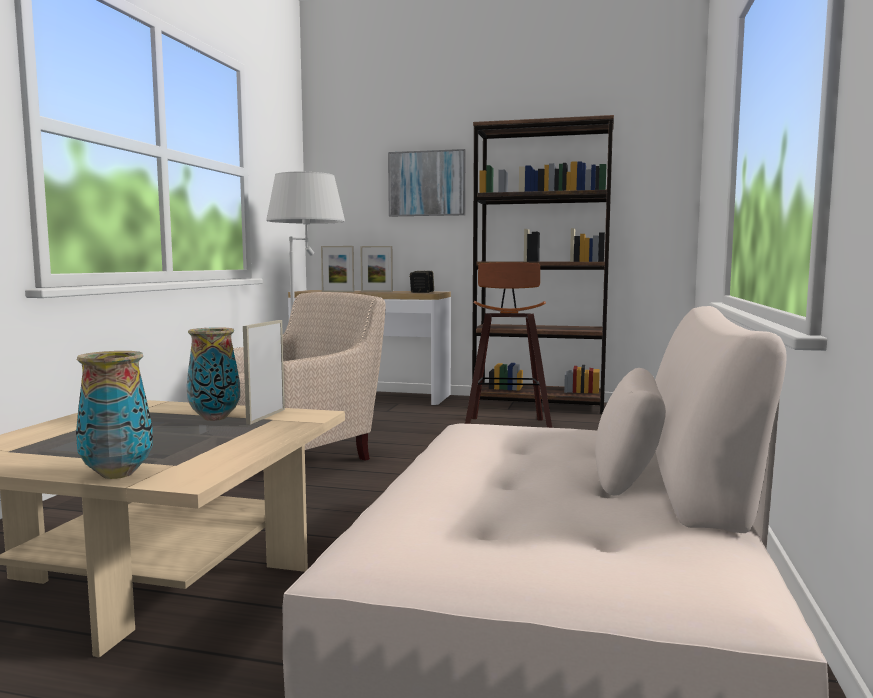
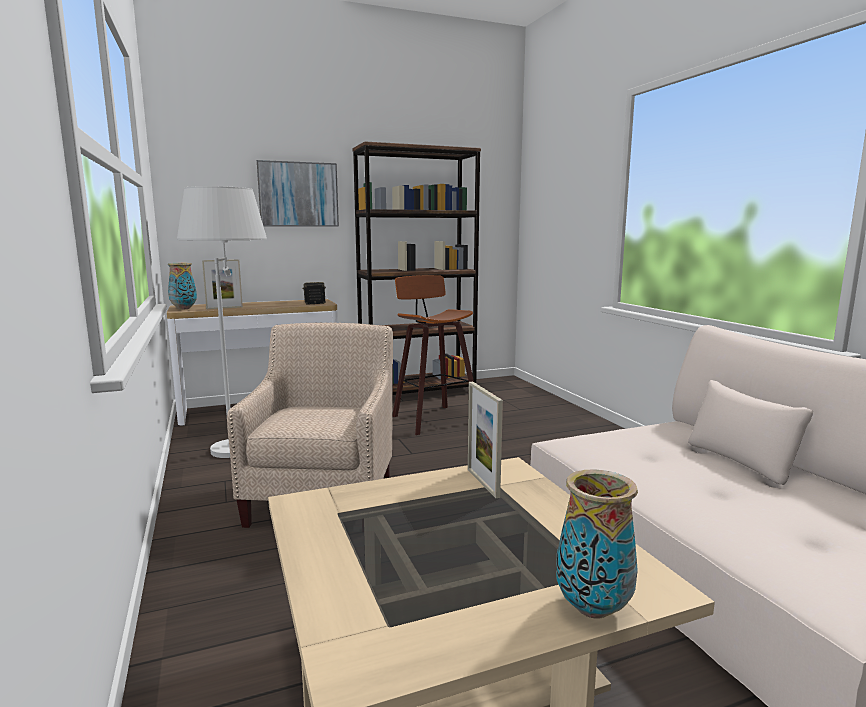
camera: 35 degrees left, 5 degrees up
vase [186,327,240,421] -> vase moved to [168,263,197,310]
picture frame [360,246,393,292] -> none

